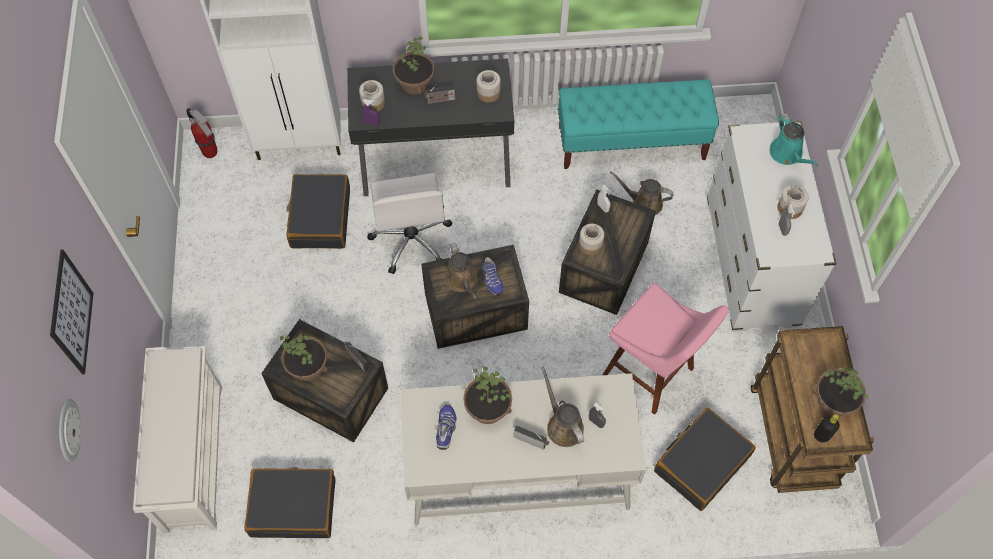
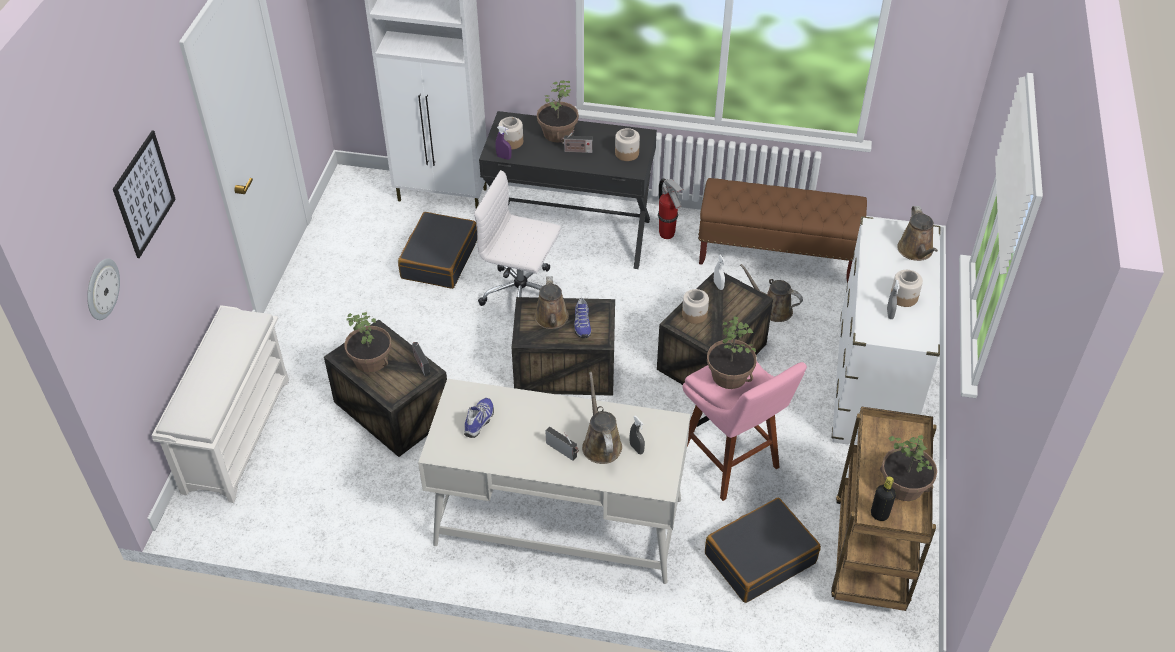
camera: 15 degrees right, 15 degrees down
fire extinguisher [186,108,217,158] -> fire extinguisher moved to [658,179,683,239]
black suitcase [244,467,336,538] -> none
white office chair [367,173,452,274] -> white office chair turned 105 degrees clockwise [474,170,561,306]
potted plant [463,367,512,424] -> potted plant moved to [707,316,757,389]
turquoise bench [557,79,719,169] -> brown bench [698,178,867,283]
turquoise watering can [770,113,818,166] -> brown watering can [897,206,938,261]

